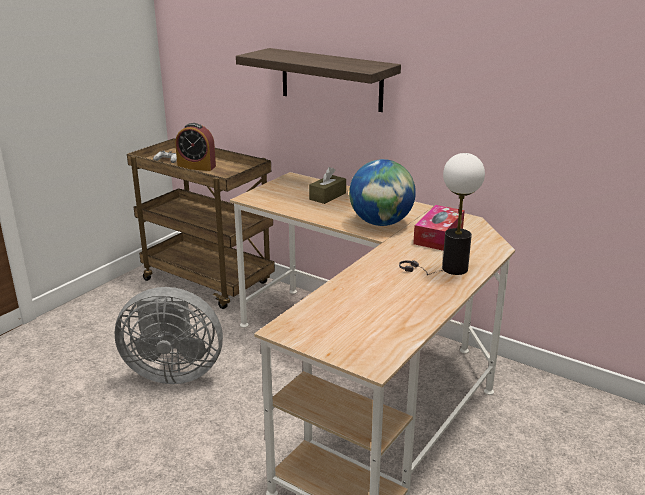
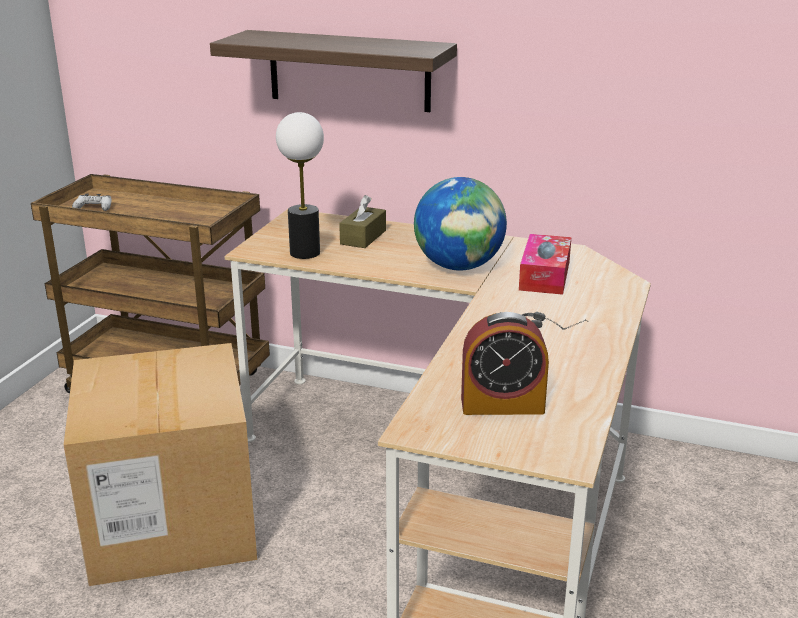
camera: 15 degrees left, 0 degrees up
grey fan [115,287,223,384] -> cardboard box [64,343,257,586]
alarm clock [175,123,216,171] -> alarm clock moved to [461,312,549,415]
table lamp [442,153,485,275] -> table lamp moved to [276,112,324,259]

